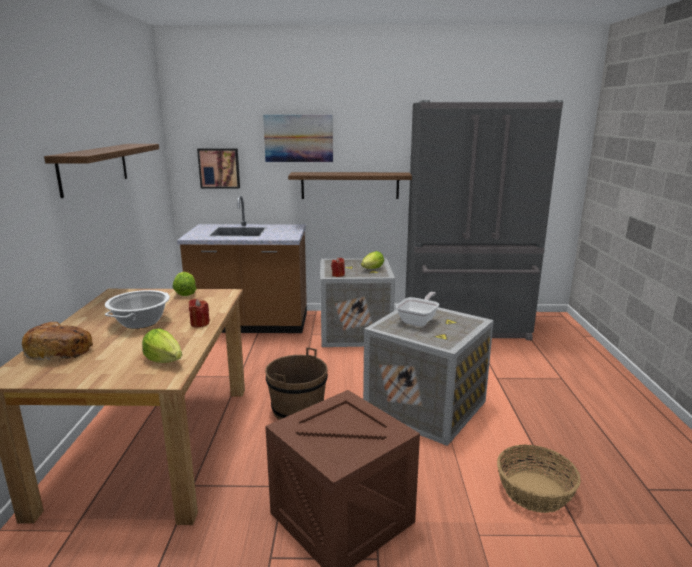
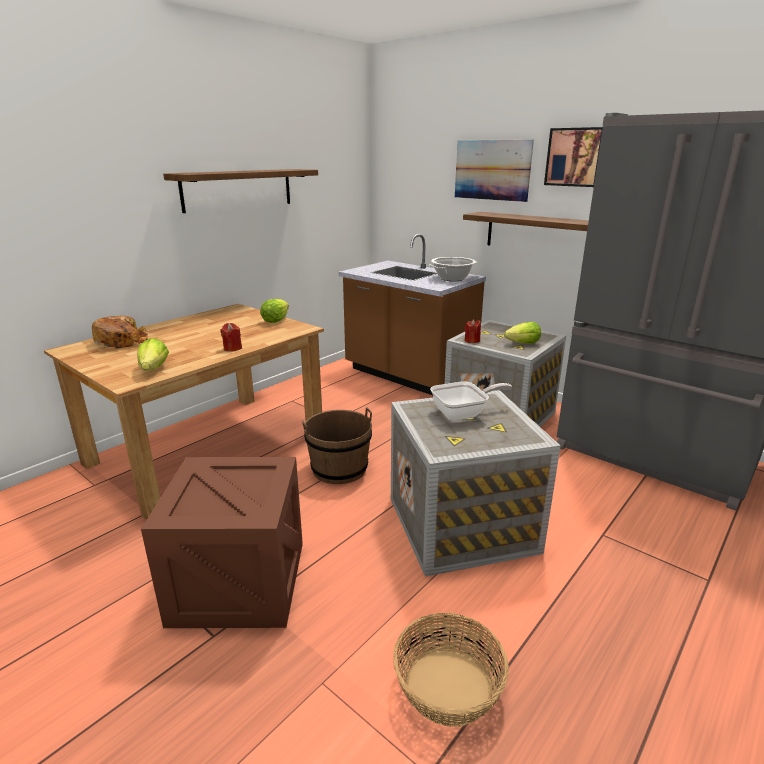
camera: 40 degrees right, 5 degrees up
cooking pot [105,290,170,329] -> cooking pot moved to [428,257,478,281]
picture [197,148,240,188] -> picture moved to [544,127,603,187]

